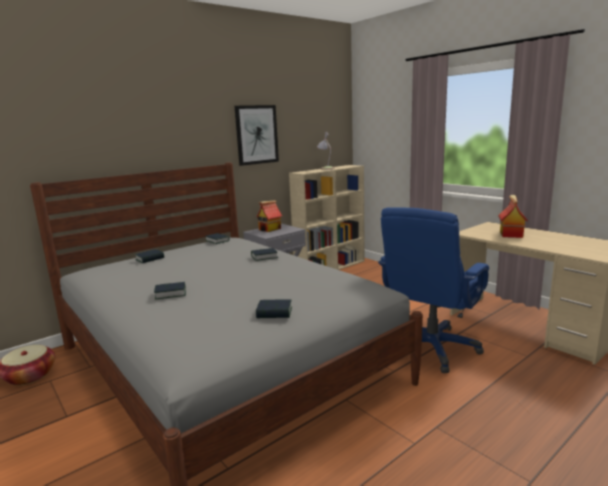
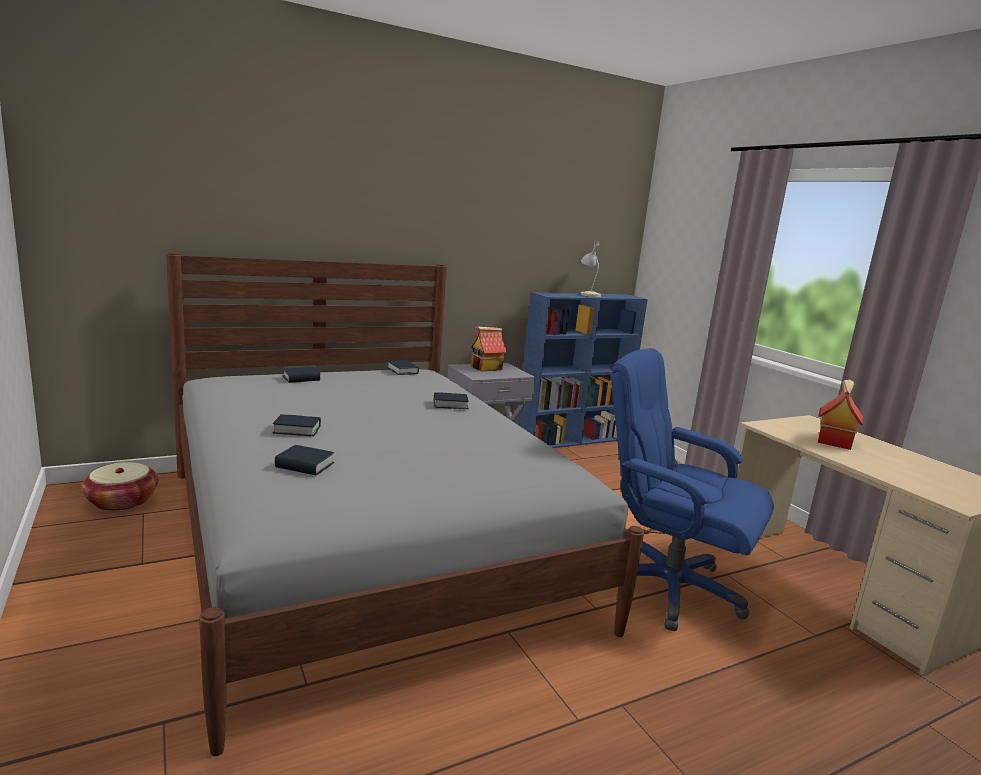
camera: 10 degrees right, 0 degrees up
picture [235,105,279,166] -> none
book [256,299,292,318] -> book moved to [275,445,334,476]
beige bookcase [289,165,365,270] -> blue bookcase [517,292,648,448]
blue office chair [378,207,489,373] -> blue office chair turned 75 degrees clockwise [611,348,774,631]

